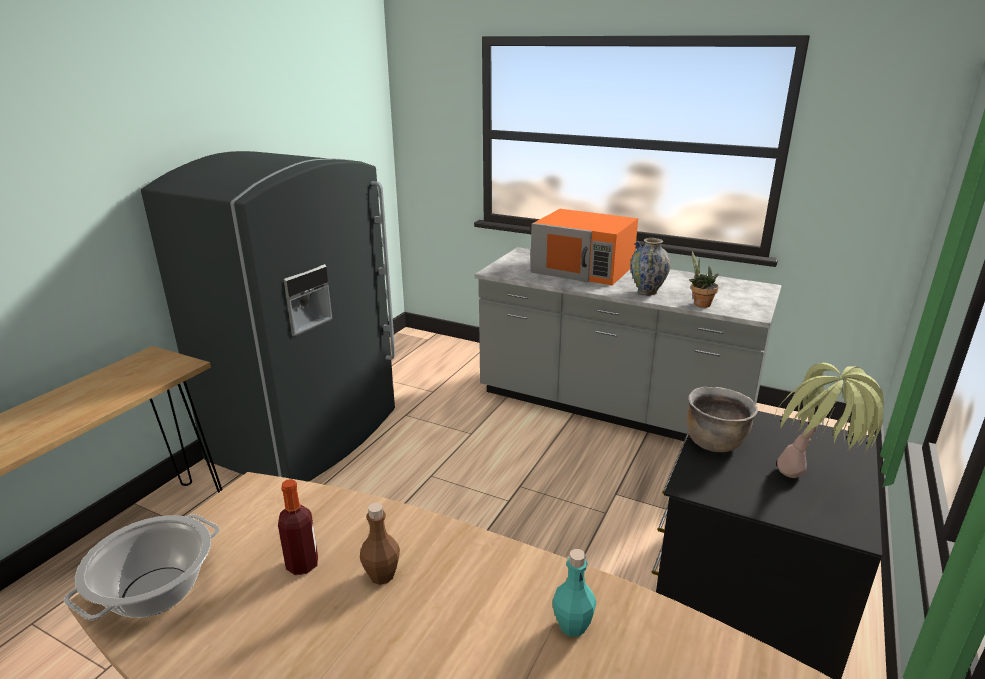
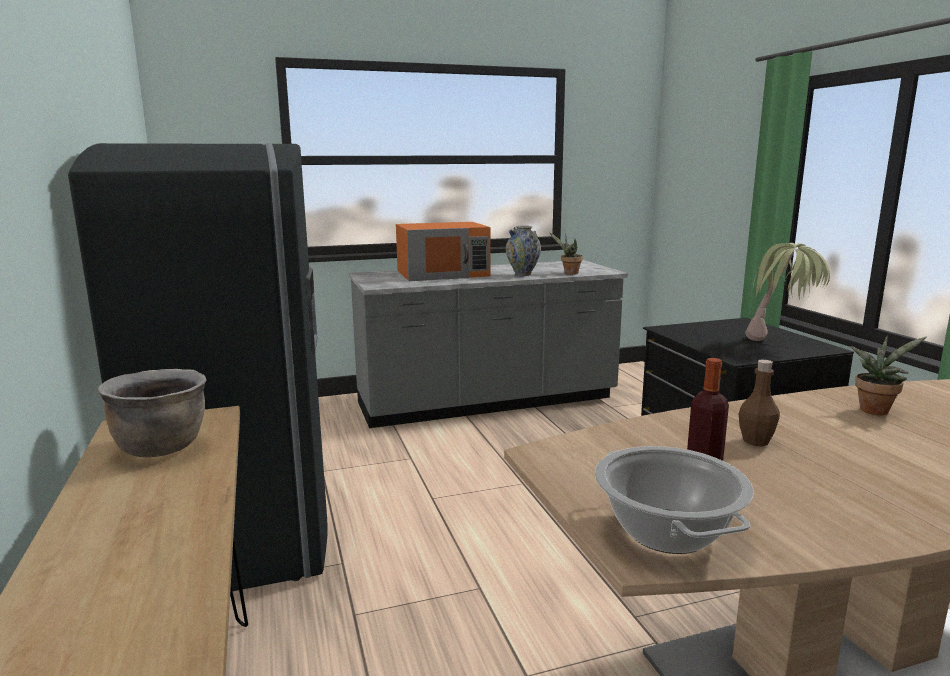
camera: 45 degrees left, 10 degrees down
turquoise bottle [552,549,596,637] -> potted plant [850,336,927,415]
brown cooking pot [687,387,758,452] -> brown cooking pot moved to [98,369,206,457]

